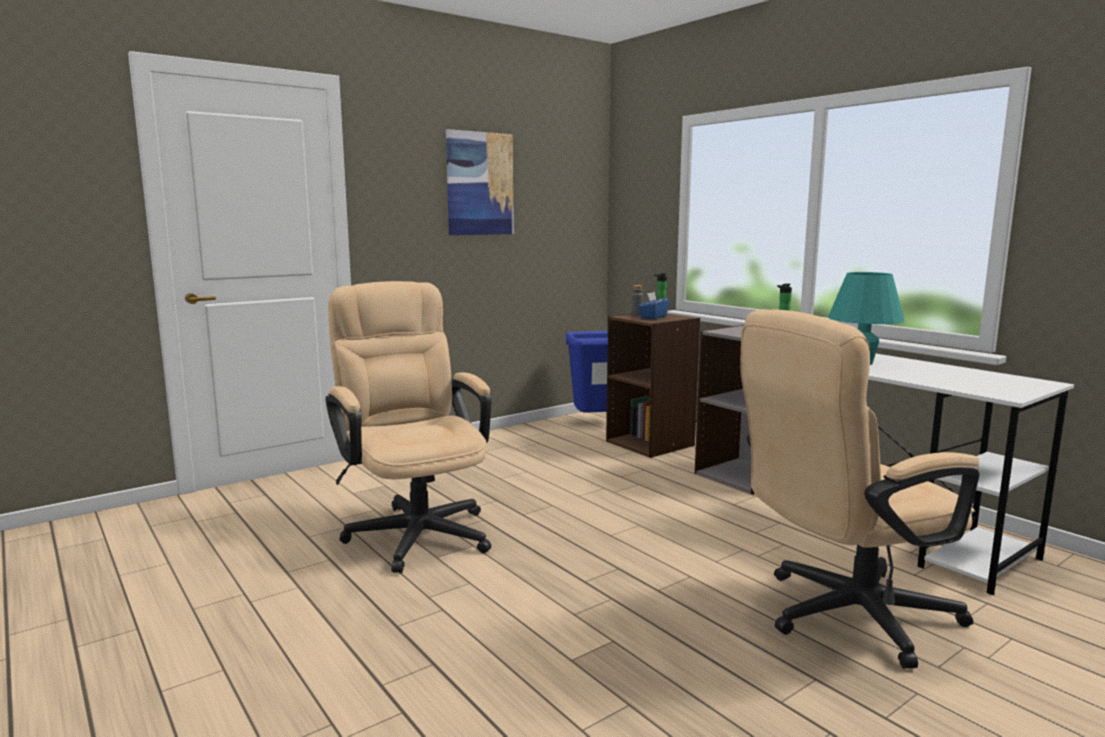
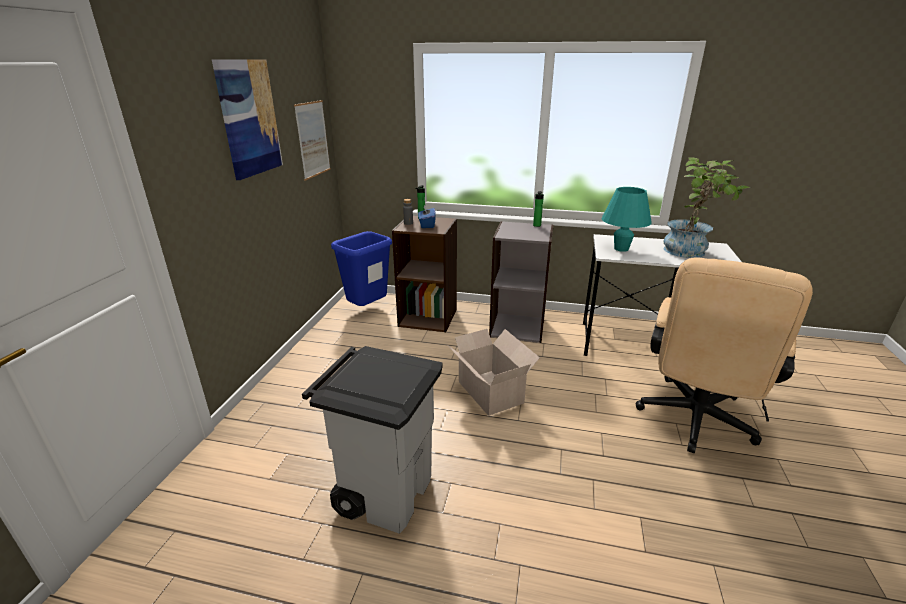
camera: 40 degrees left, 15 degrees up
beige office chair [325,281,491,573] -> grey trash can [302,346,442,534]
none -> picture [294,100,330,181]
none -> cardboard box [447,329,540,416]
none -> potted plant [663,157,751,258]

